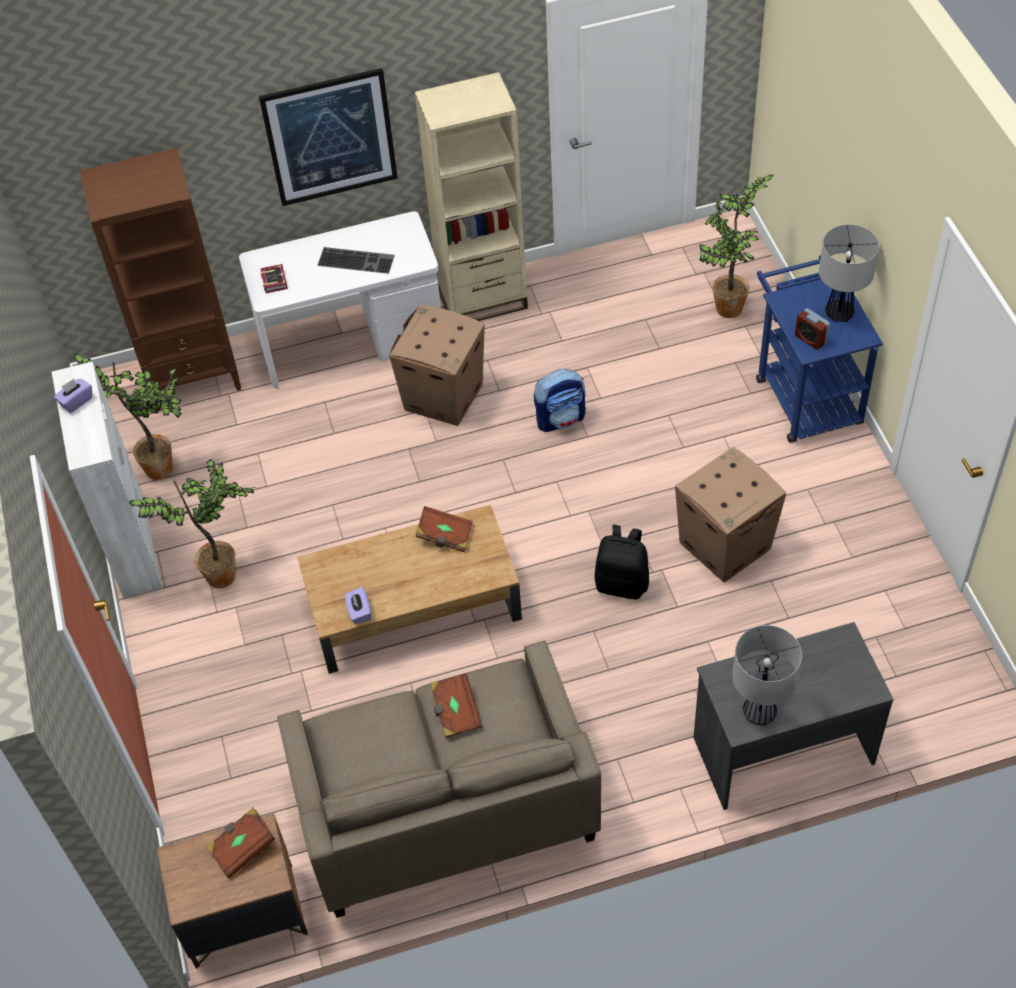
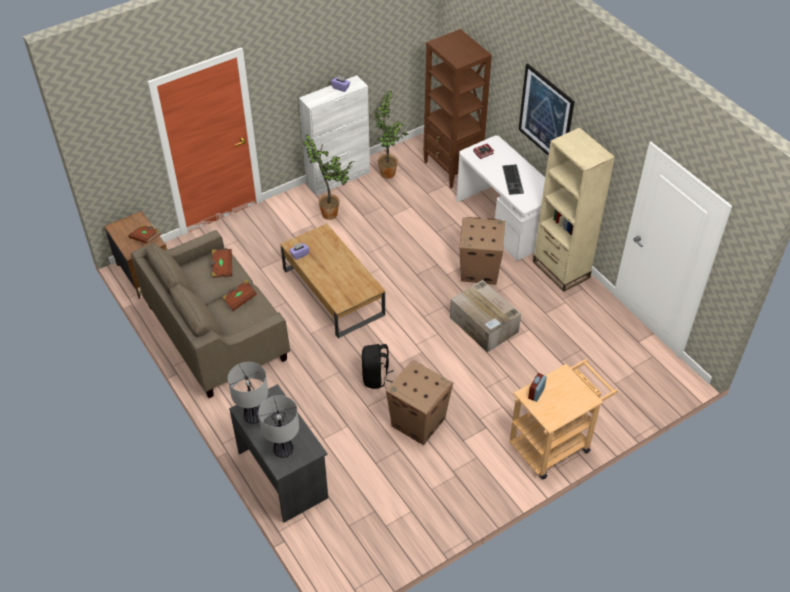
camera: 70 degrees right, 5 degrees down
brown book [415,506,473,552] -> brown book moved to [210,249,232,278]
backpack [534,369,586,432] -> cardboard box [450,280,521,353]
potted plant [699,175,774,318] -> none
blue cart [756,255,883,443] -> beige cart [509,359,618,479]
table lamp [819,224,879,322] -> table lamp moved to [258,395,299,458]

